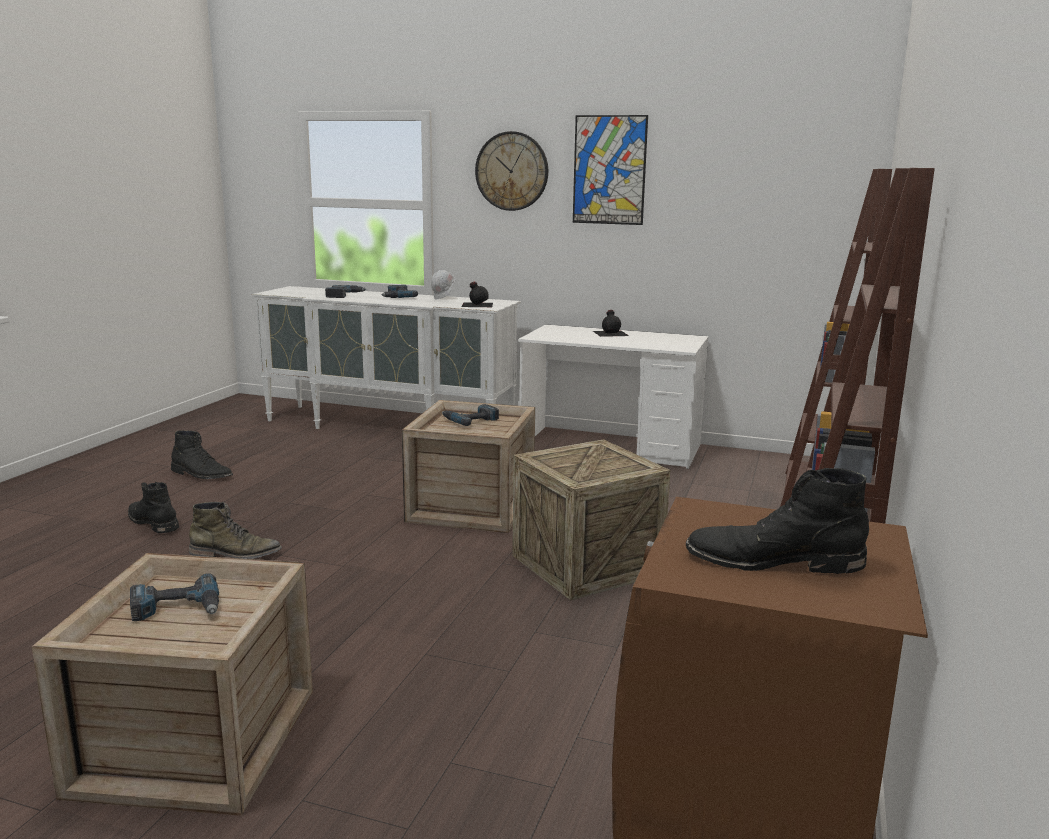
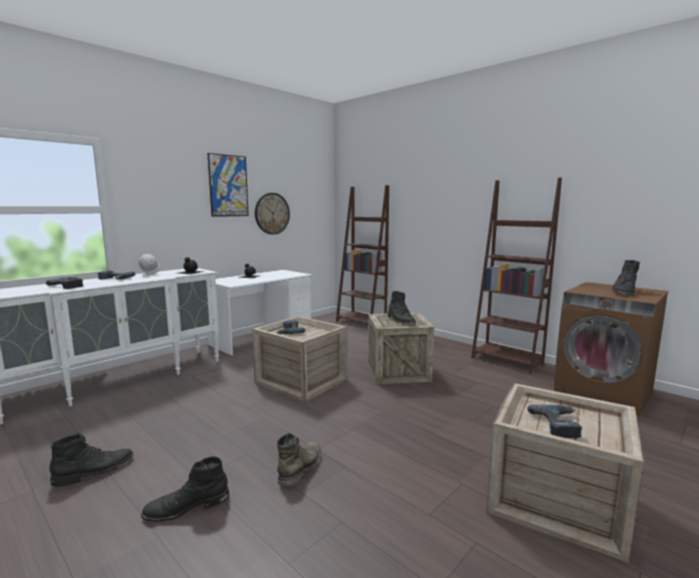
camera: 65 degrees left, 5 degrees down
wall clock [475,131,548,211] -> wall clock moved to [255,193,290,235]
none -> black boot [387,291,416,324]

